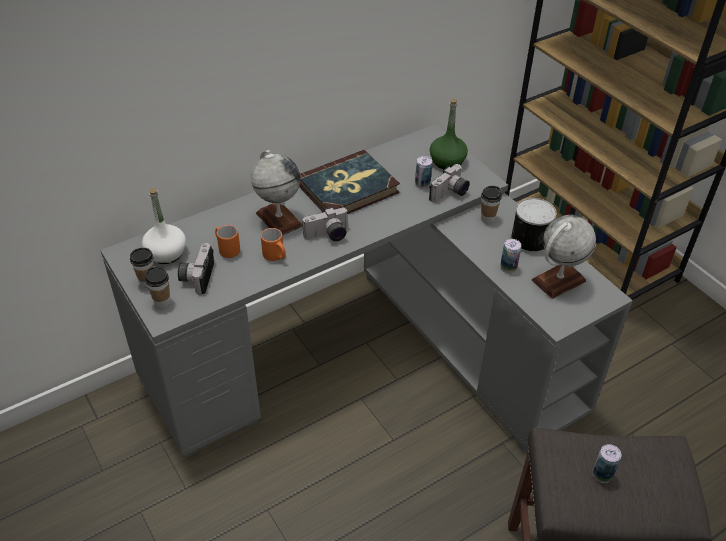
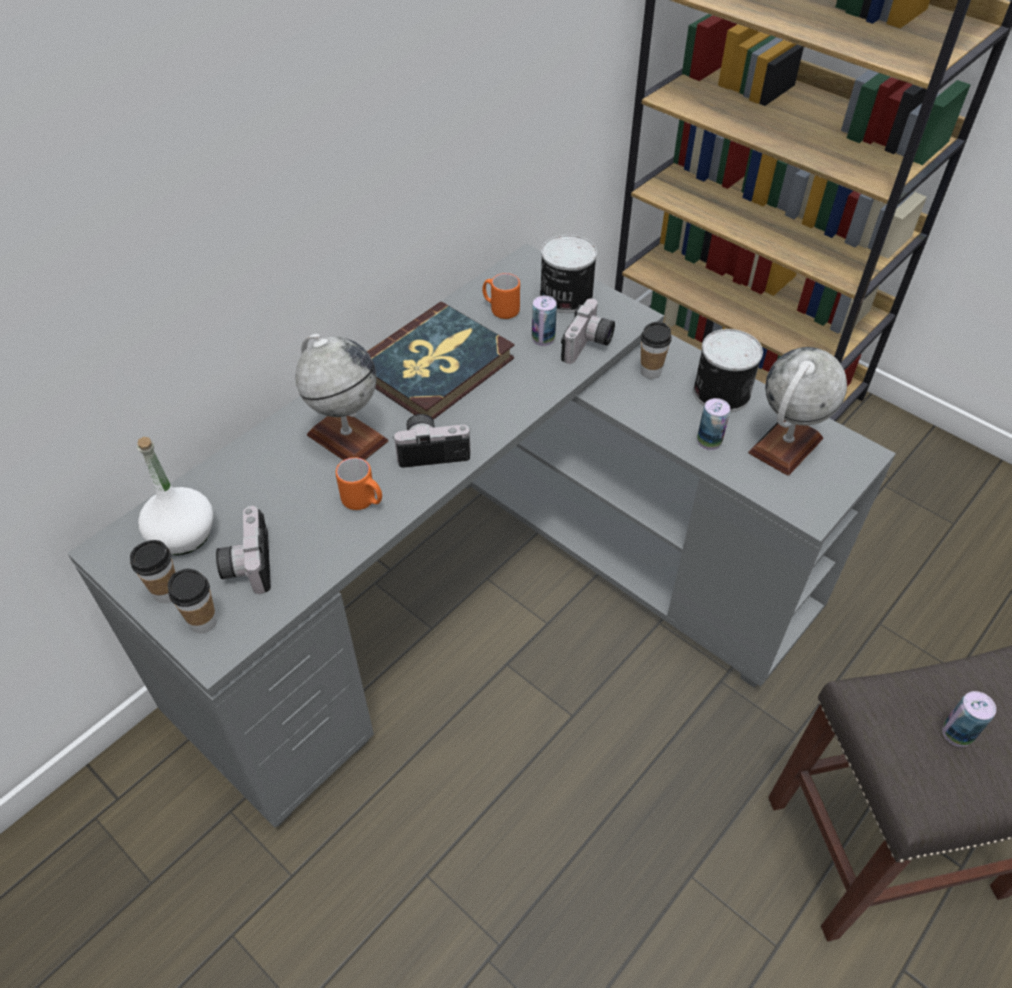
camera: 15 degrees left, 5 degrees up
orange mug [215,225,240,258] -> orange mug moved to [482,273,520,319]
camera [302,207,348,241] -> camera turned 150 degrees counterclockwise [394,414,471,468]
green bottle [430,99,468,169] -> can [540,235,597,313]

